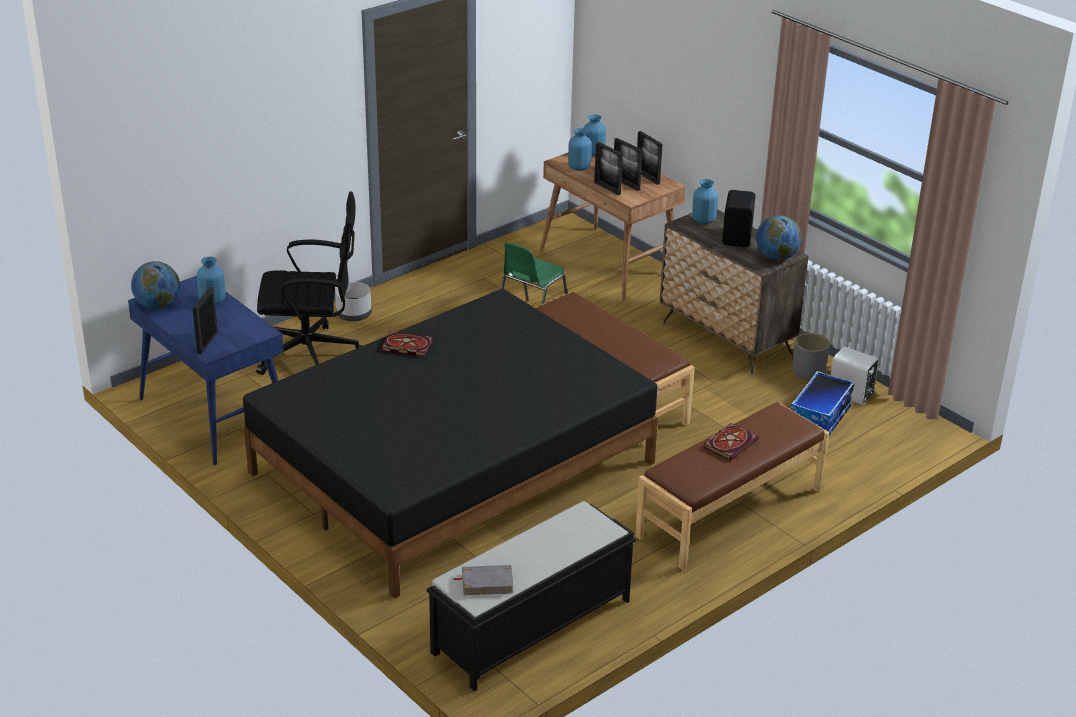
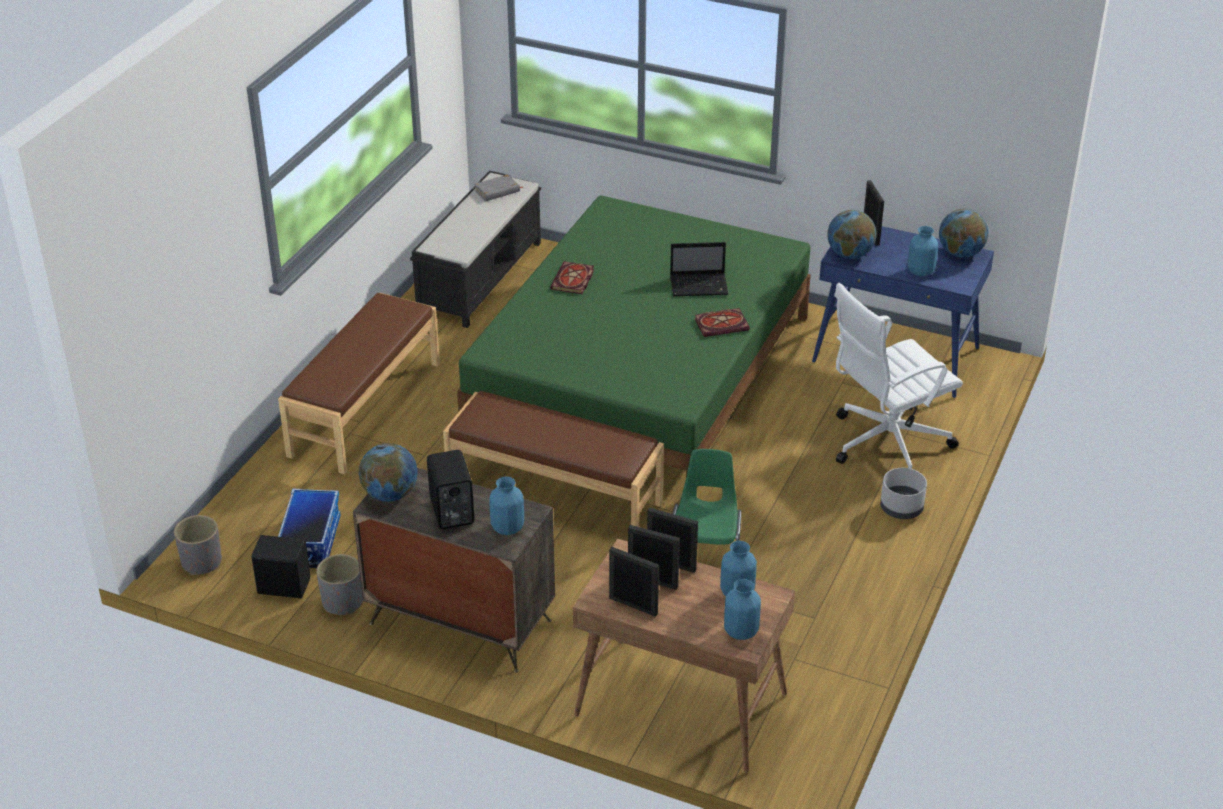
camera: 155 degrees right, 5 degrees up
black bed [243,289,658,598] -> green bed [457,195,811,493]
black office chair [256,191,362,375] -> white office chair [834,283,963,469]
book [703,423,759,461] -> book moved to [550,262,594,294]
white speaker [831,347,879,405] -> black speaker [252,535,310,598]
none -> grey planter [174,515,222,575]
none -> laptop [670,242,728,296]
none -> globe [827,210,876,259]

